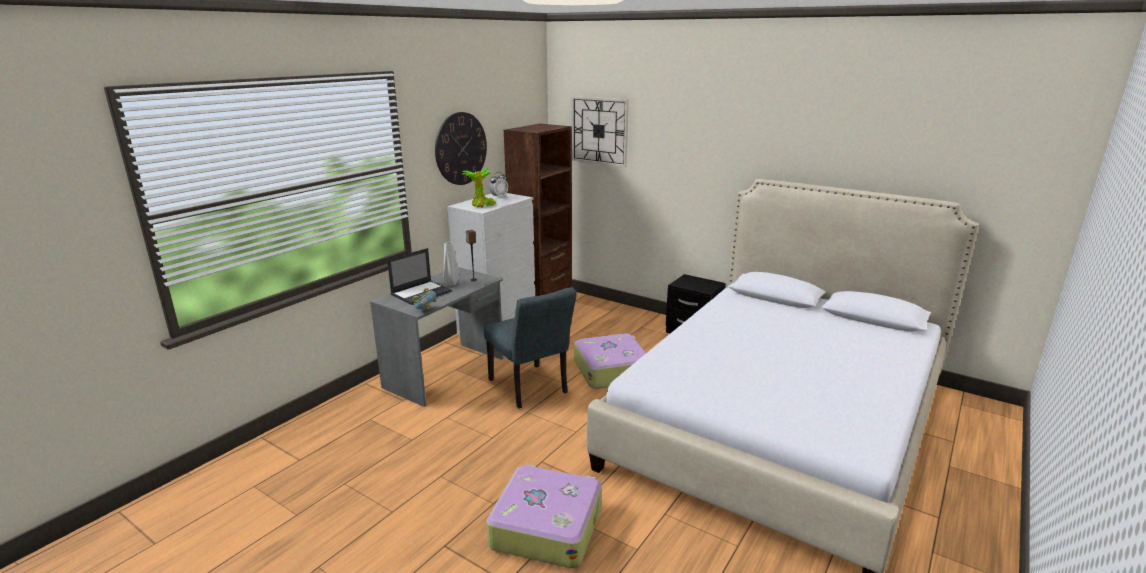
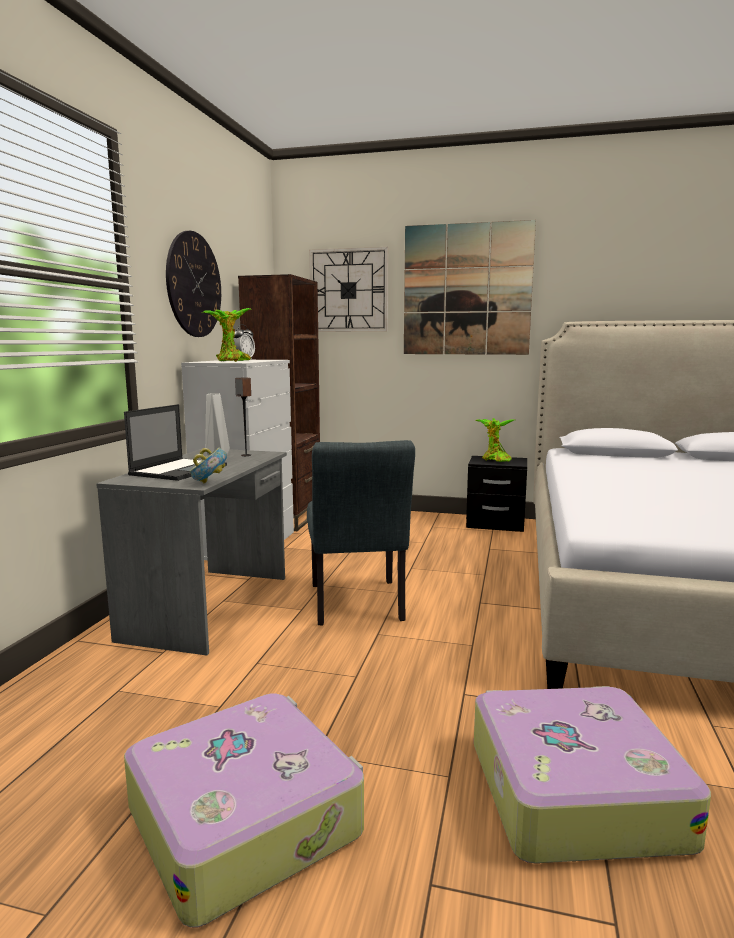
camera: 20 degrees left, 10 degrees down
grey chair [484,287,577,408] -> grey chair turned 45 degrees clockwise [307,440,415,625]
suitcase [574,333,646,389] -> suitcase moved to [124,693,364,927]
none -> picture [404,220,536,355]
none -> potted plant [475,418,514,462]

